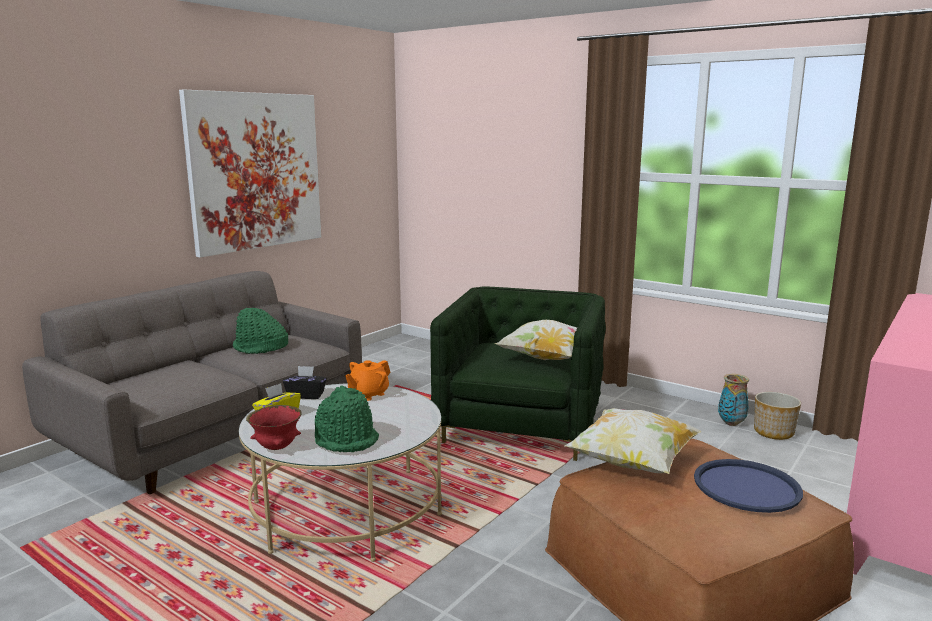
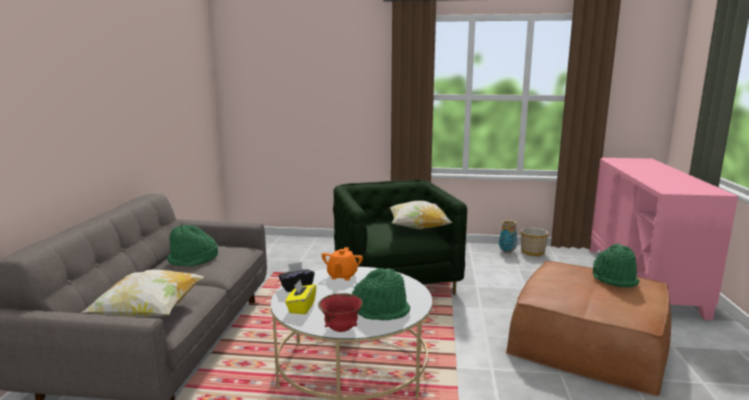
camera: 30 degrees left, 0 degrees up
picture [179,90,322,258] -> none
pillow [565,408,702,474] -> pillow moved to [81,270,204,318]
blue tray [694,459,803,513] -> green hat [593,243,640,288]

